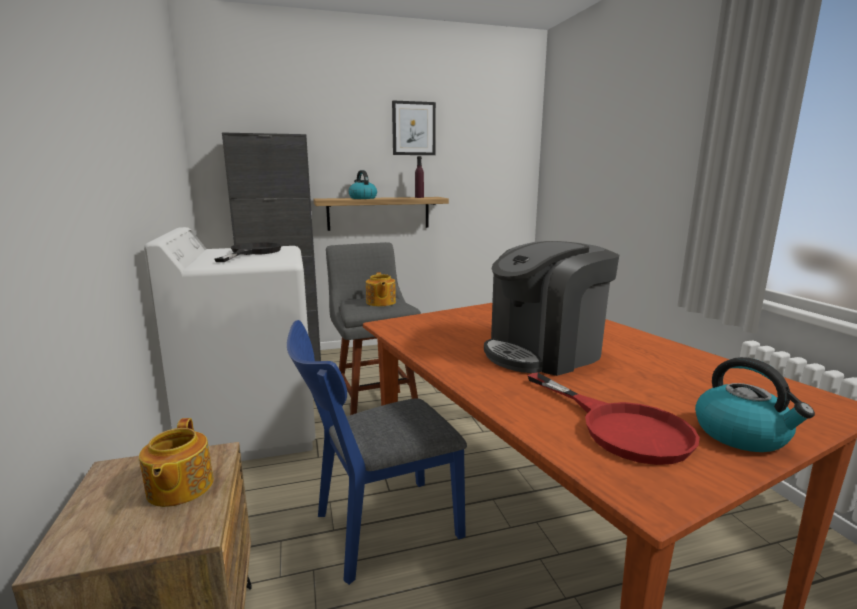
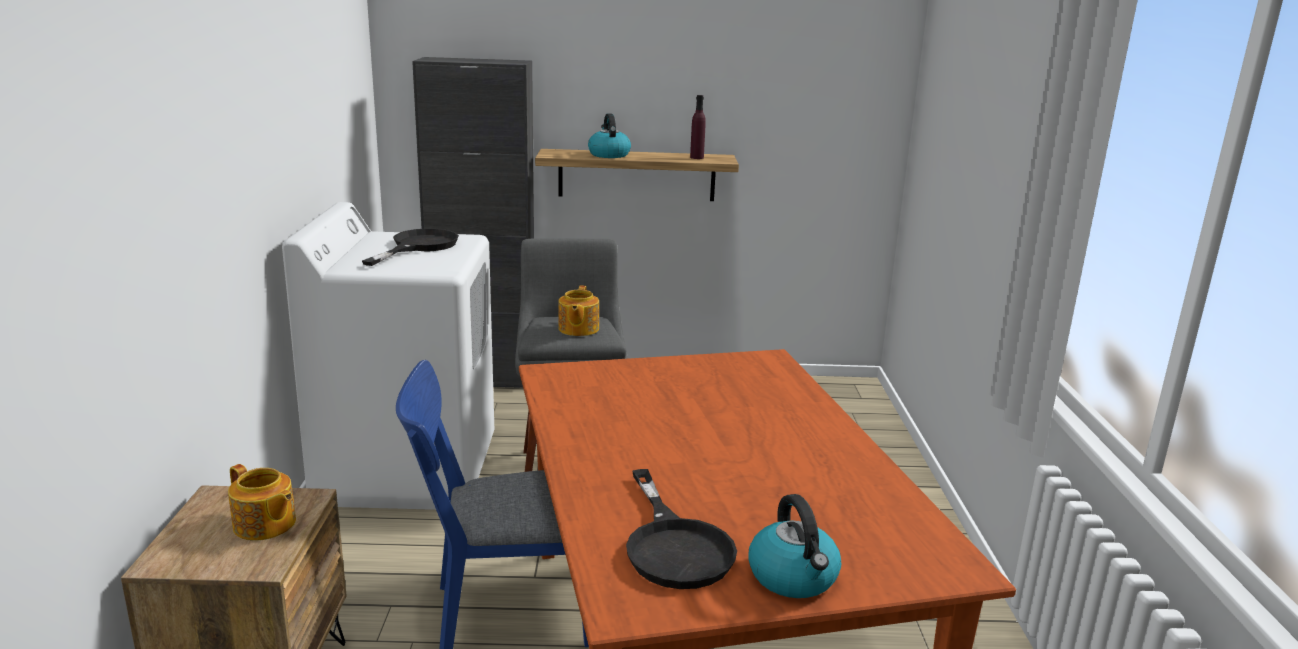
camera: 15 degrees right, 5 degrees up
teapot [139,418,214,507] -> teapot turned 60 degrees counterclockwise [228,464,296,541]
picture [392,100,436,155] -> none
coffee machine [484,241,619,376] -> none
red frying pan [527,372,700,465] -> black frying pan [626,469,737,589]

